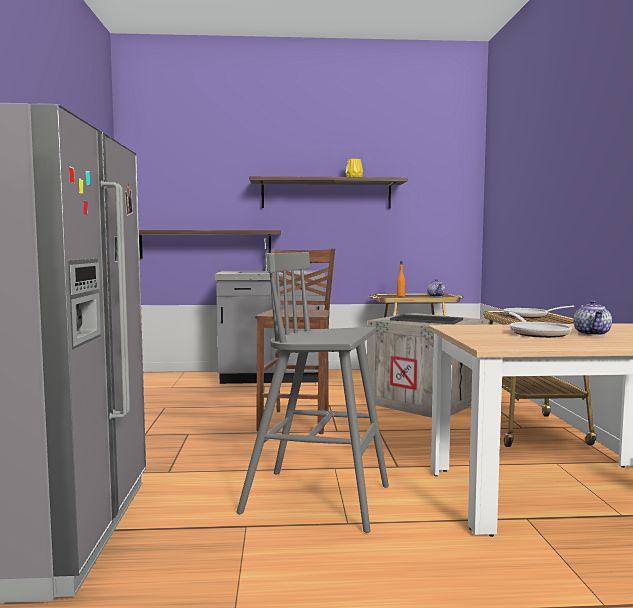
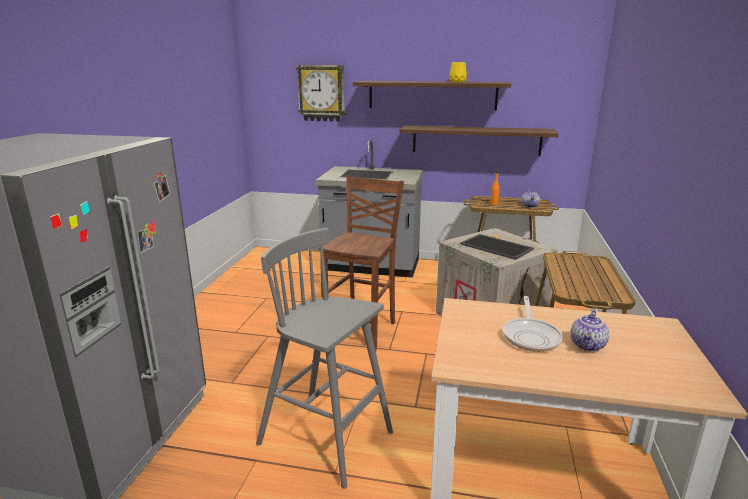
camera: 15 degrees right, 15 degrees up
shelf [139,230,281,258] -> shelf moved to [399,125,559,156]
frying pan [503,306,574,318] -> none
none -> wall clock [296,65,345,122]

